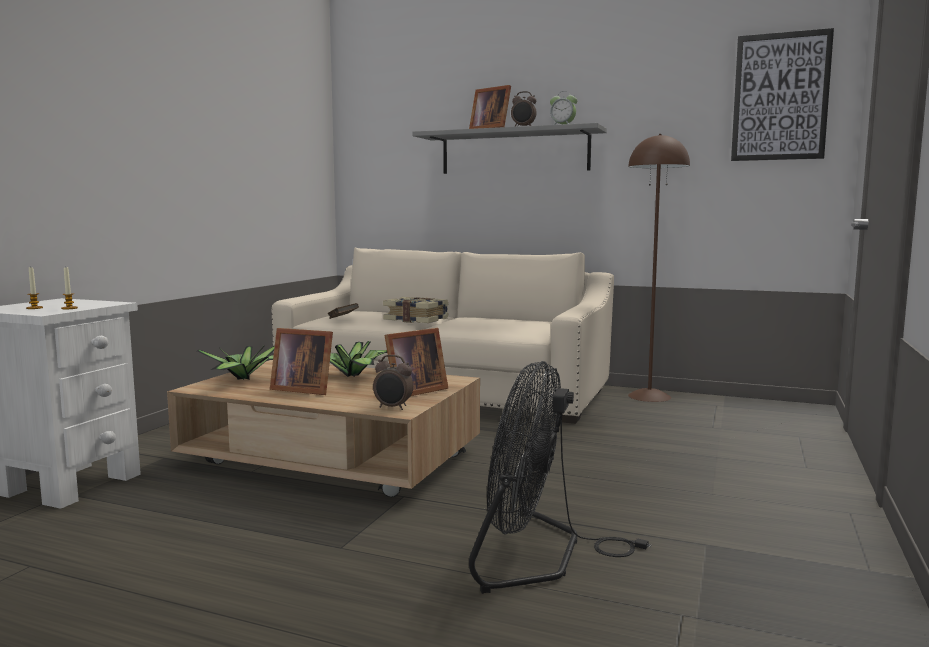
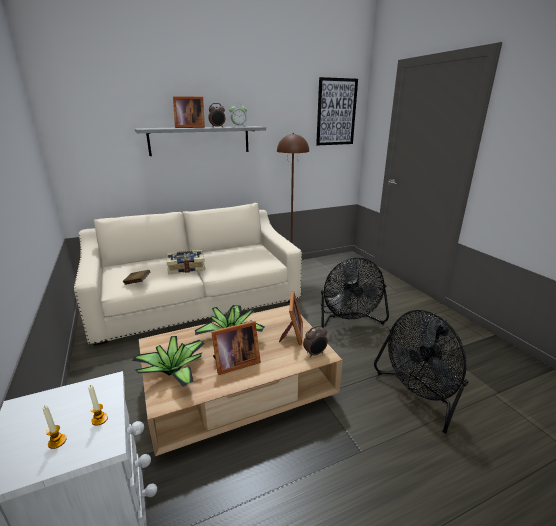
camera: 45 degrees left, 15 degrees up
none -> black fan [321,257,389,328]

